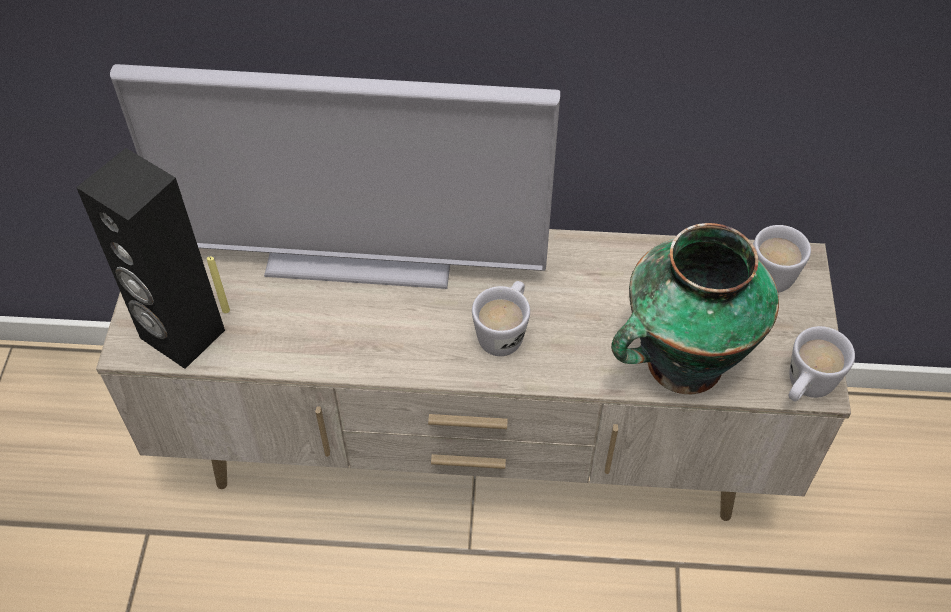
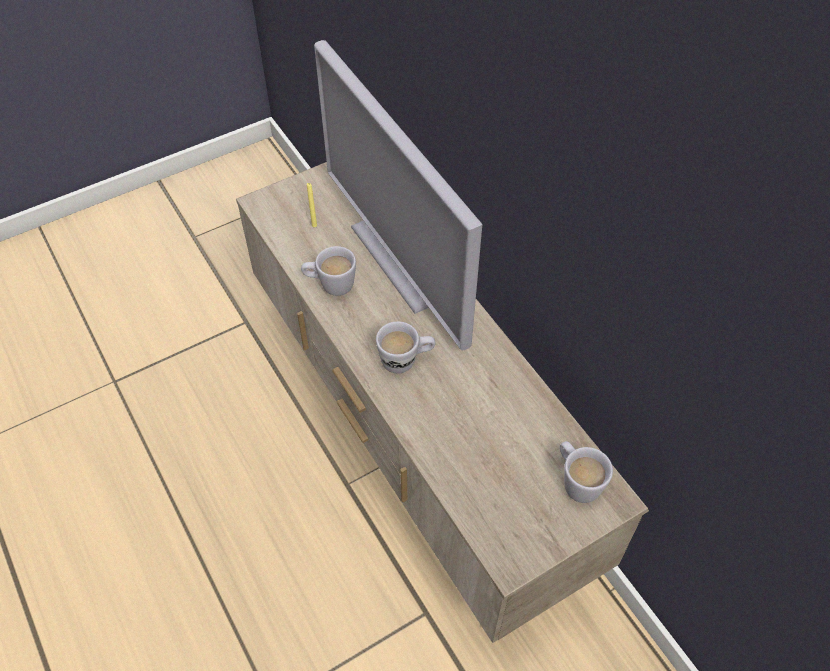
camera: 55 degrees right, 0 degrees up
black speaker [76,148,225,369] -> none
vase [611,223,779,394] -> none
white mug [788,326,855,402] -> white mug moved to [301,246,356,296]

